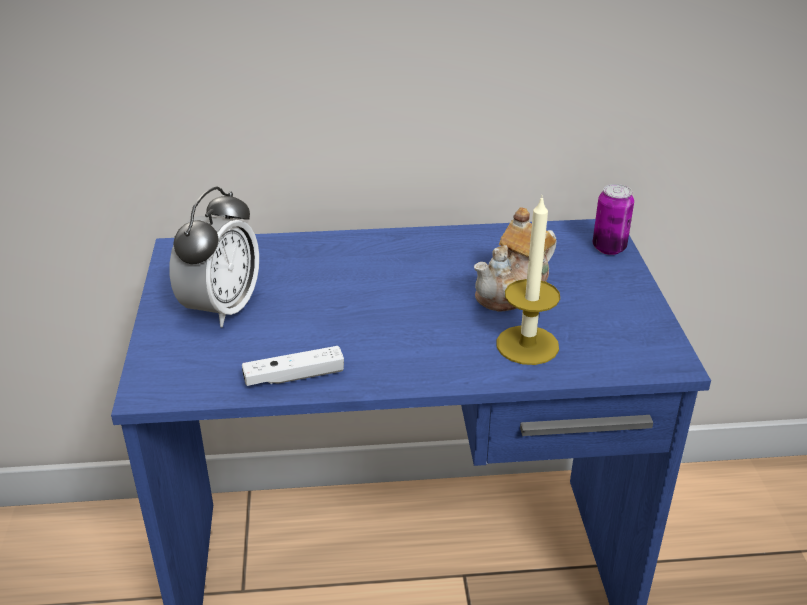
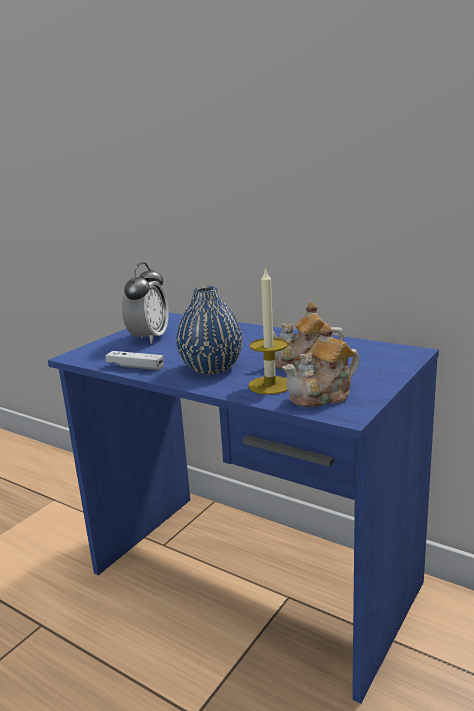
camera: 40 degrees right, 15 degrees down
alarm clock [169,187,259,327] -> alarm clock turned 45 degrees counterclockwise [122,262,169,344]
can [593,184,634,255] -> none
none -> blue vase [176,286,242,374]
none -> teapot [282,325,359,407]

